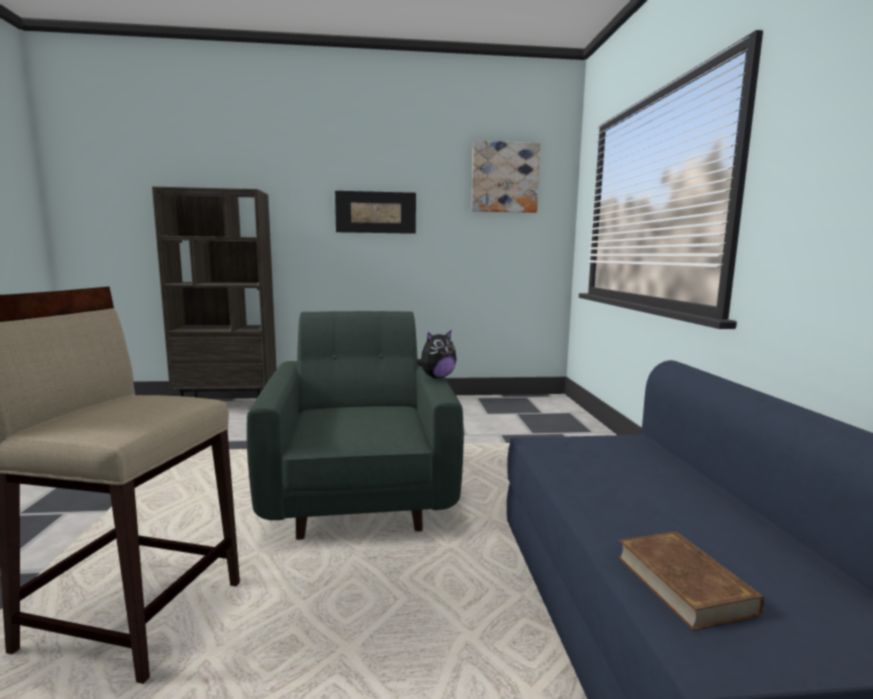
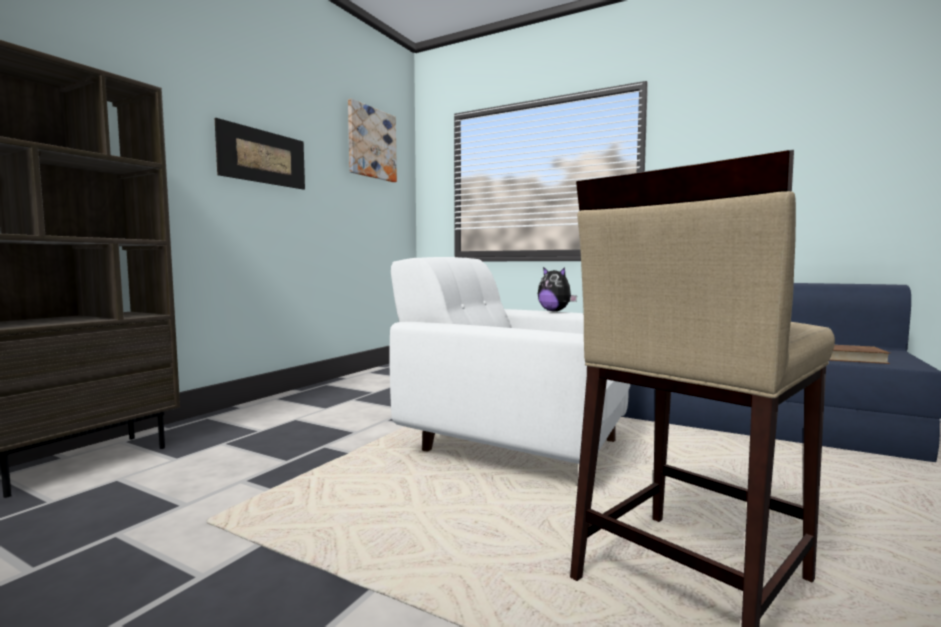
camera: 55 degrees left, 5 degrees down
green armchair [247,311,464,540] -> white armchair [389,257,630,464]
plush toy [417,330,457,378] -> plush toy turned 135 degrees clockwise [538,267,577,312]

